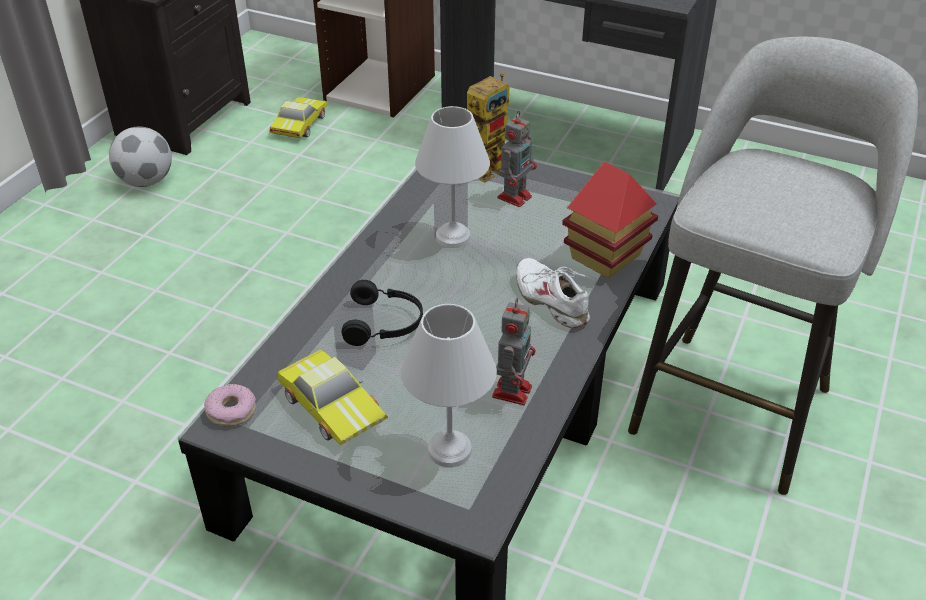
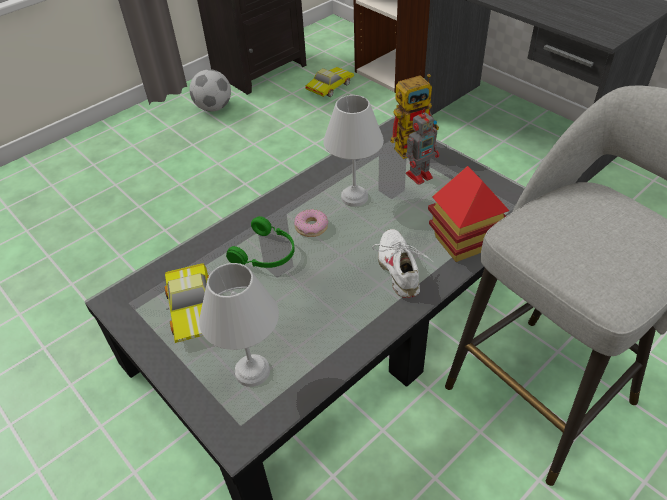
camera: 25 degrees right, 5 degrees up
donut [204,384,256,427] -> donut moved to [294,209,328,237]
black headphones [341,280,423,346] -> green headphones [226,216,295,268]
toy robot [492,298,535,405] -> none

